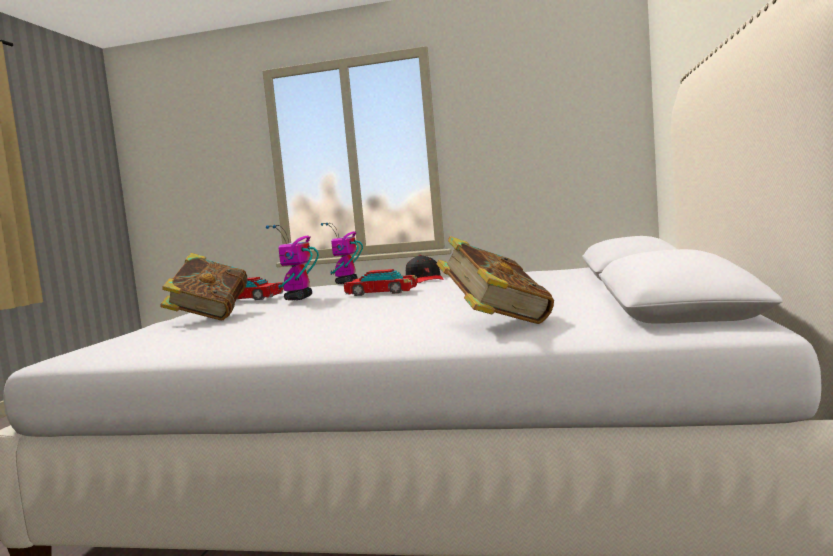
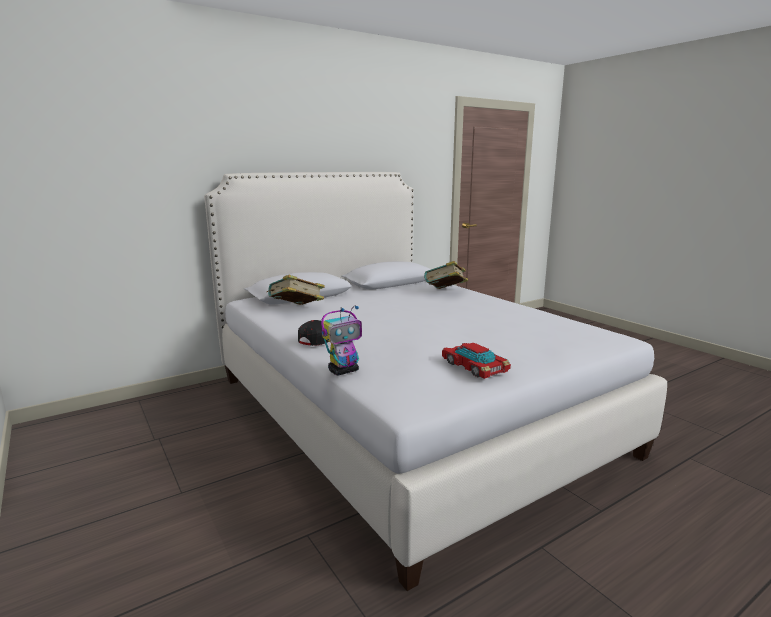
camera: 135 degrees left, 10 degrees up
book [160,253,248,321] -> book moved to [267,275,325,305]
toy robot [266,225,319,300] -> none
toy car [344,269,418,296] -> none

